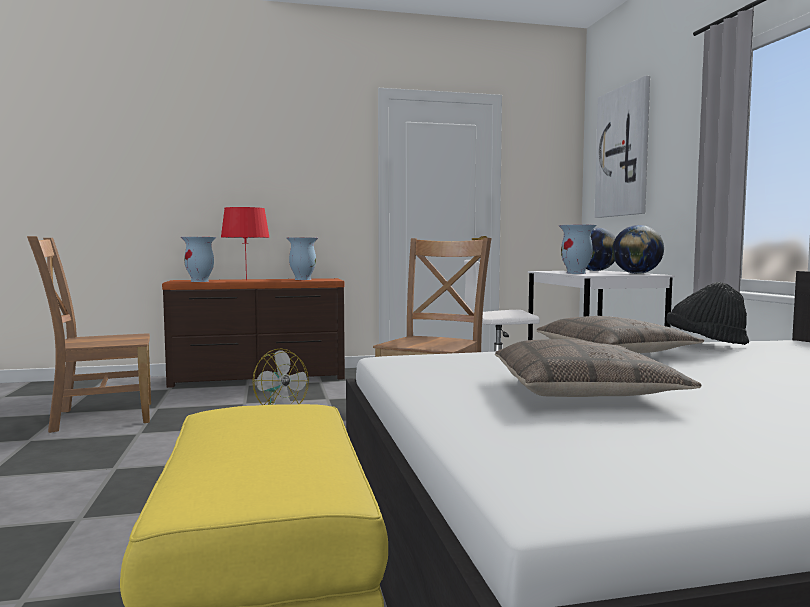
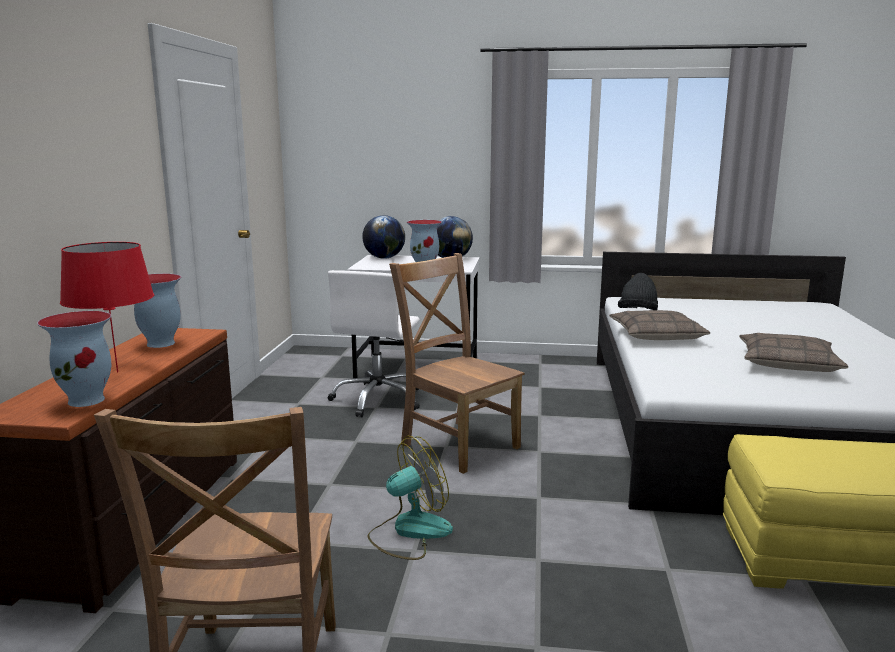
camera: 70 degrees left, 10 degrees up
picture [594,76,650,218] -> none

